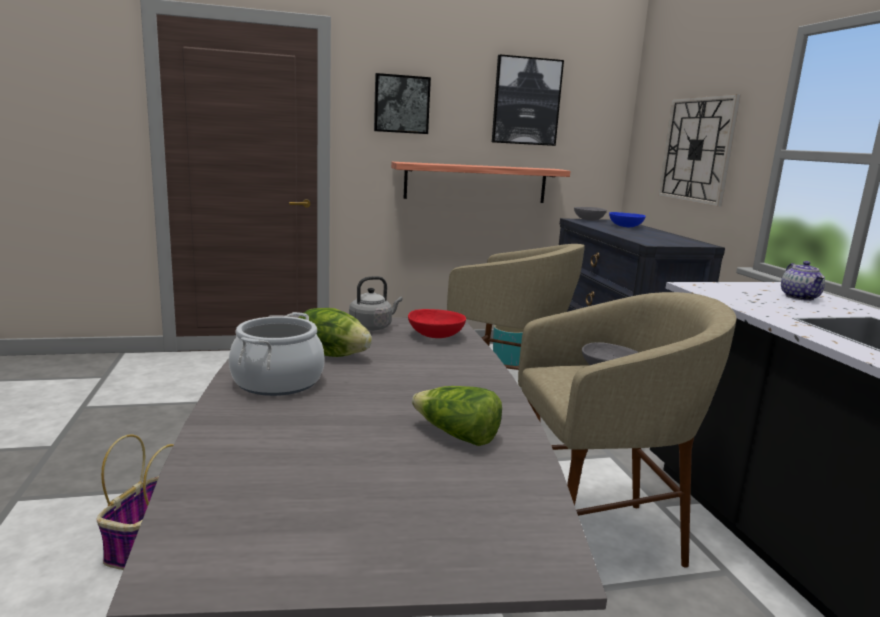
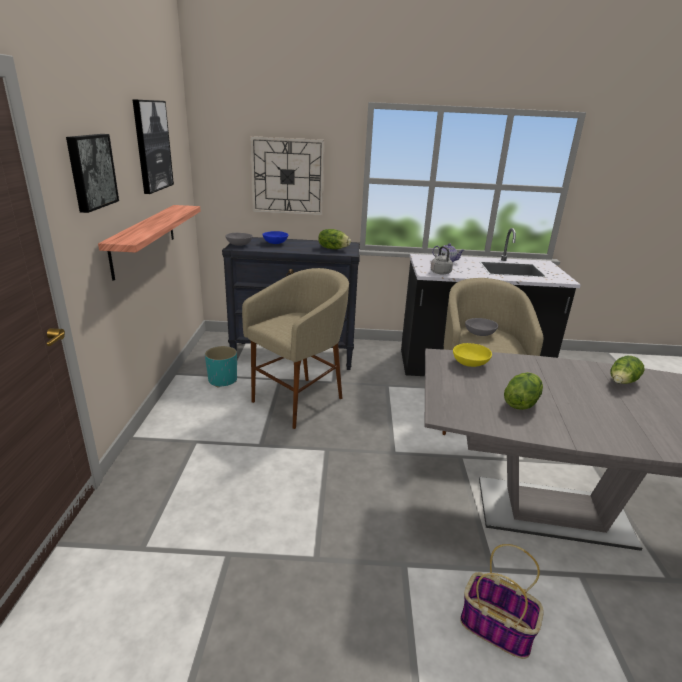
camera: 75 degrees left, 10 degrees up
cooking pot [229,312,325,396] -> none
grey kettle [349,276,402,331] -> grey kettle moved to [431,246,453,274]
red bowl [408,309,466,338] -> yellow bowl [453,343,492,367]
none -> lettuce [318,229,351,249]

